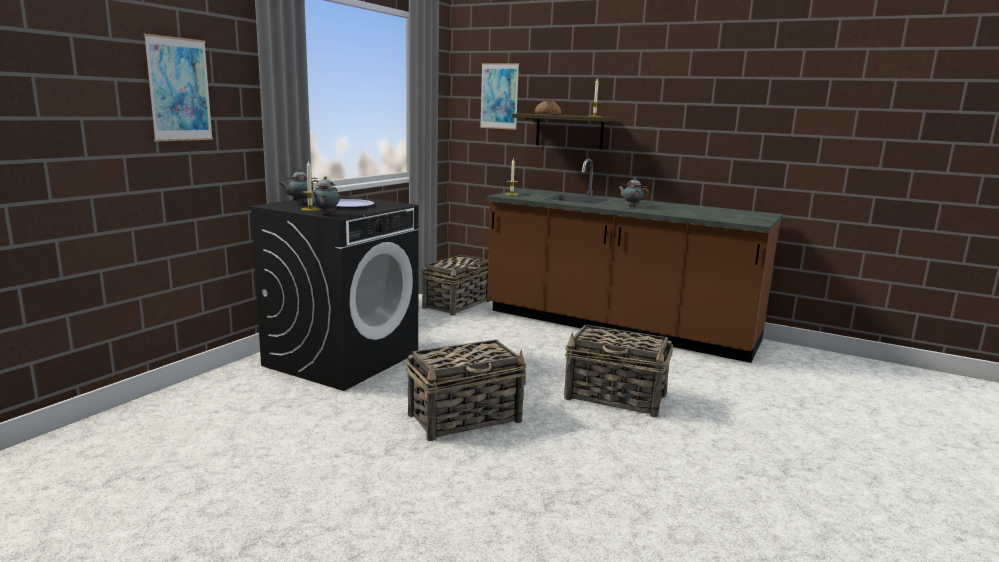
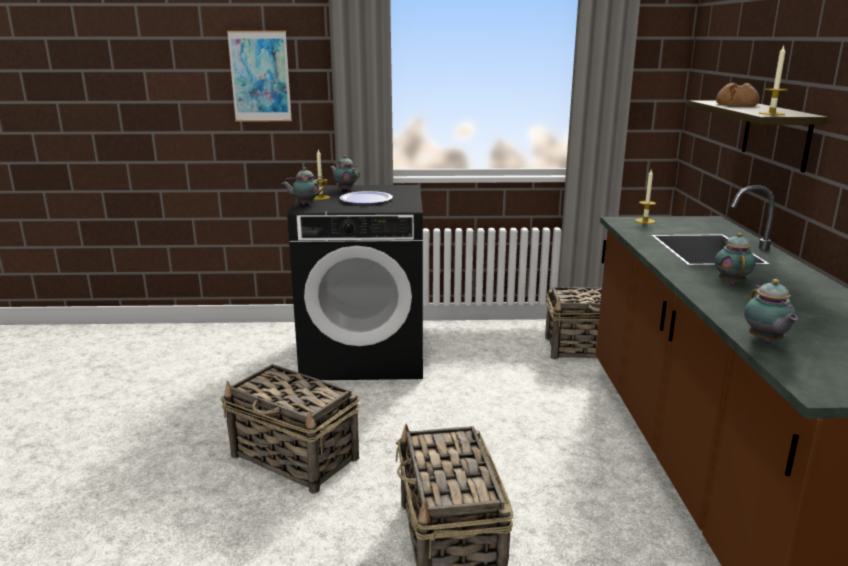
camera: 60 degrees right, 5 degrees up
picture [480,63,519,130] -> none
none -> teapot [744,279,798,342]

